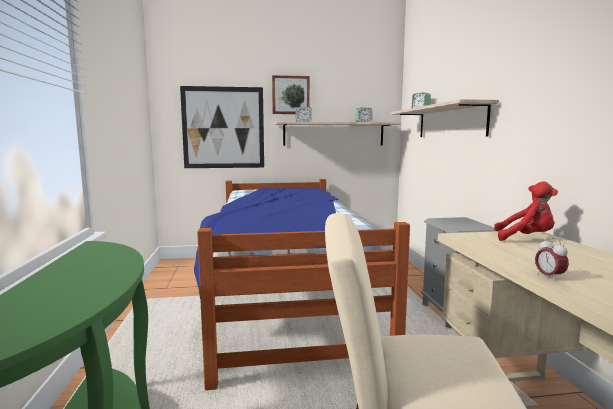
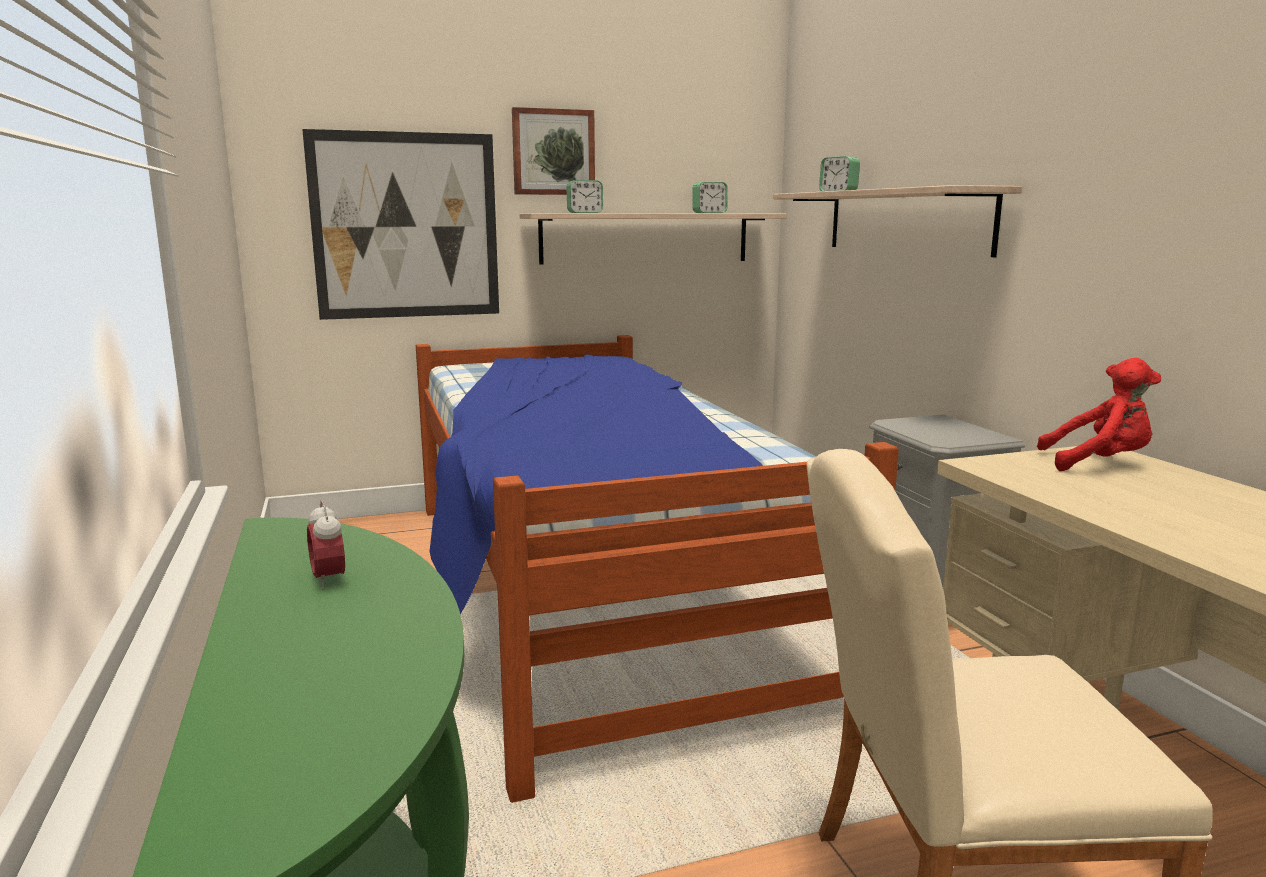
camera: 10 degrees left, 5 degrees up
alarm clock [535,237,569,281] -> alarm clock moved to [307,500,345,590]

